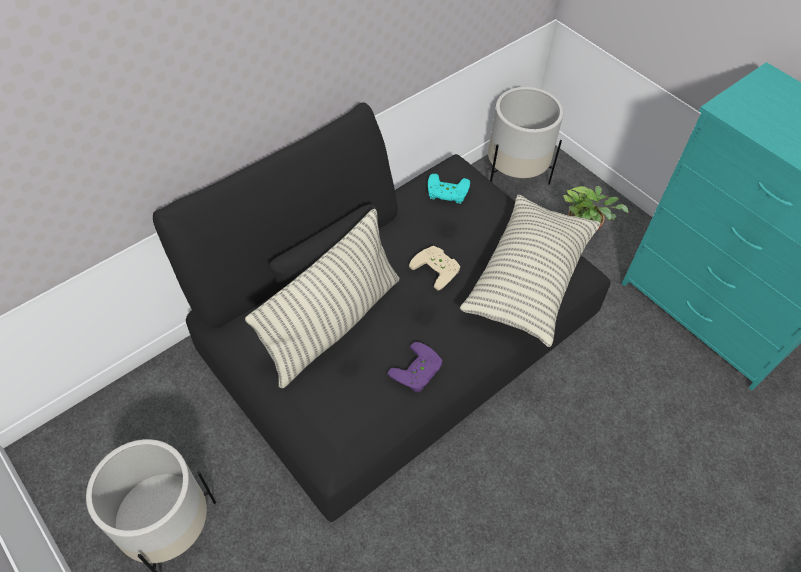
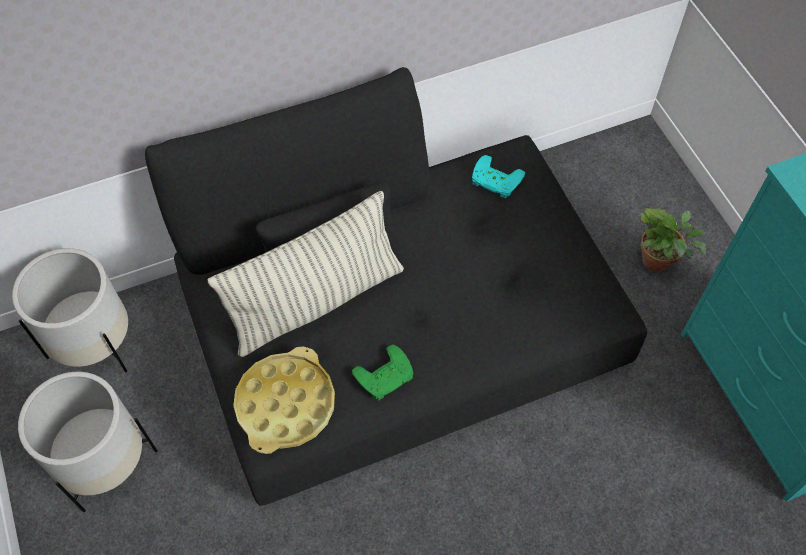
camera: 20 degrees right, 5 degrees up
purple game controller [387,342,442,393] -> green game controller [352,345,413,400]
beige game controller [409,246,460,291] -> none
pillow [460,195,600,347] -> none
white planter [488,87,564,185] -> white planter moved to [12,248,128,372]
none -> yellow tray [233,346,335,454]

